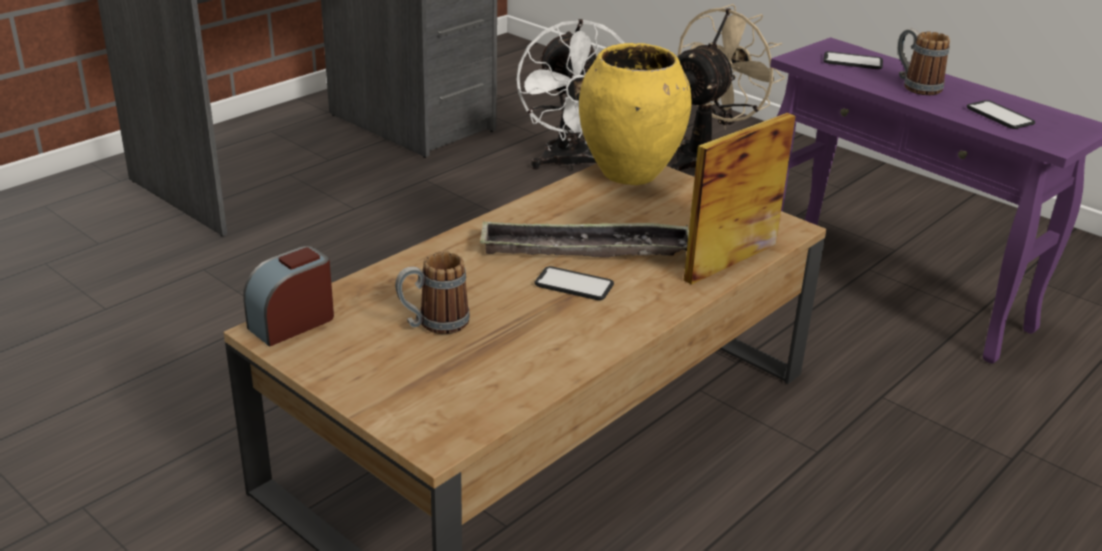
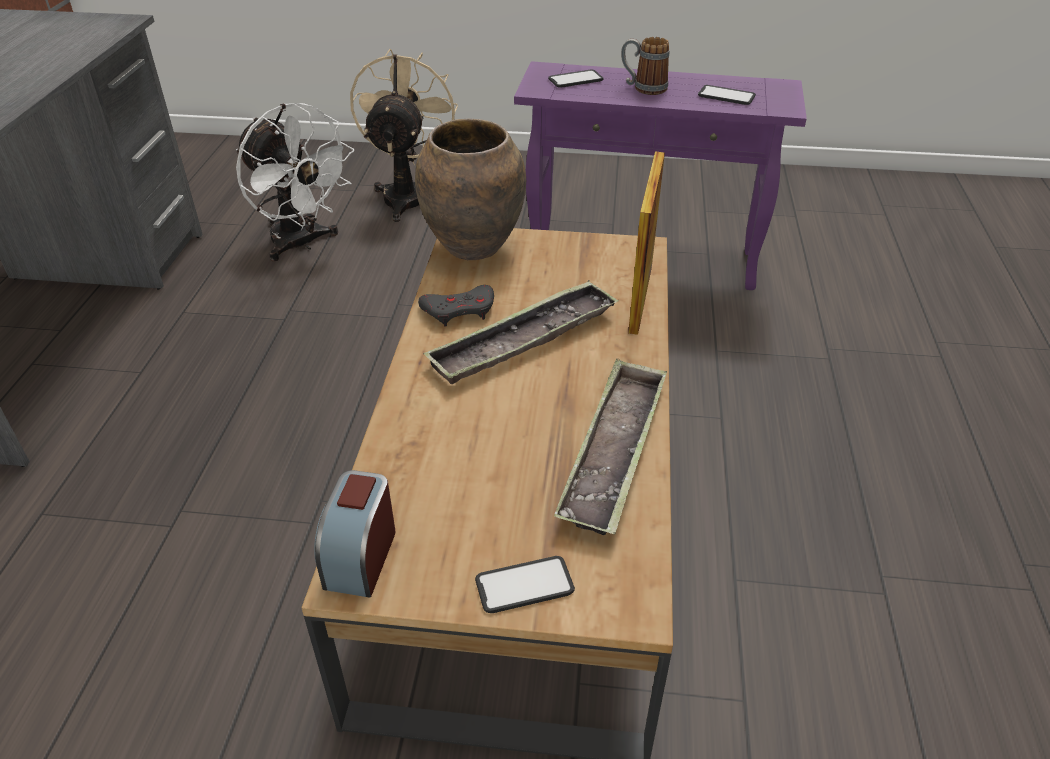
camera: 35 degrees left, 10 degrees up
mug [395,251,470,334] -> none
phone [534,266,614,300] -> phone moved to [475,556,575,613]
yellow vase [579,43,691,185] -> brown vase [415,119,526,260]
none -> grey game controller [418,285,494,326]
none -> tray [554,359,667,535]

